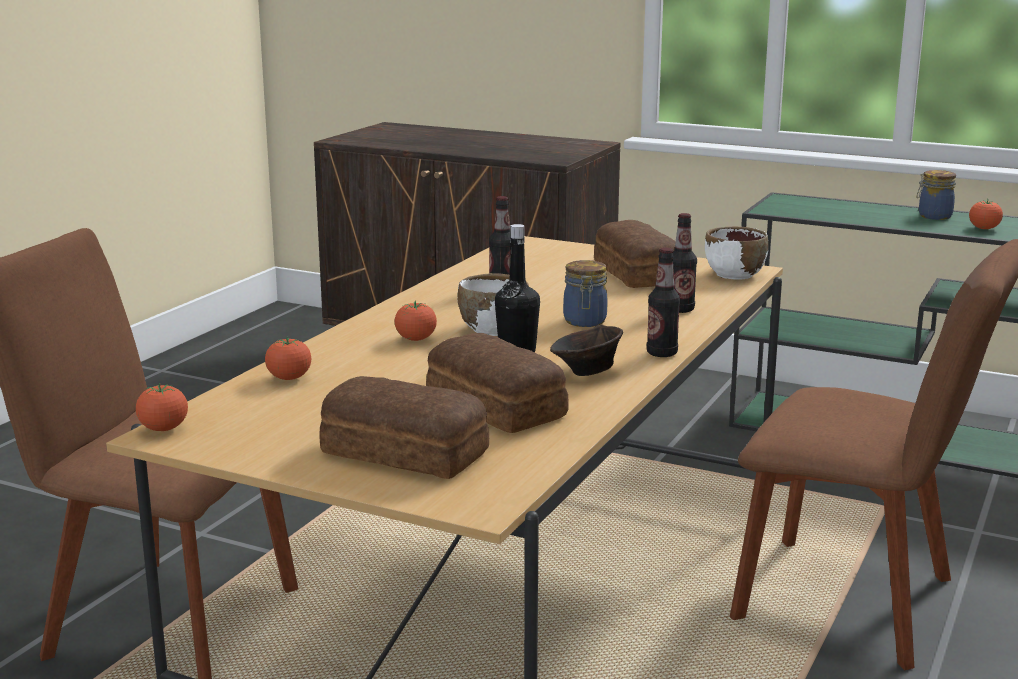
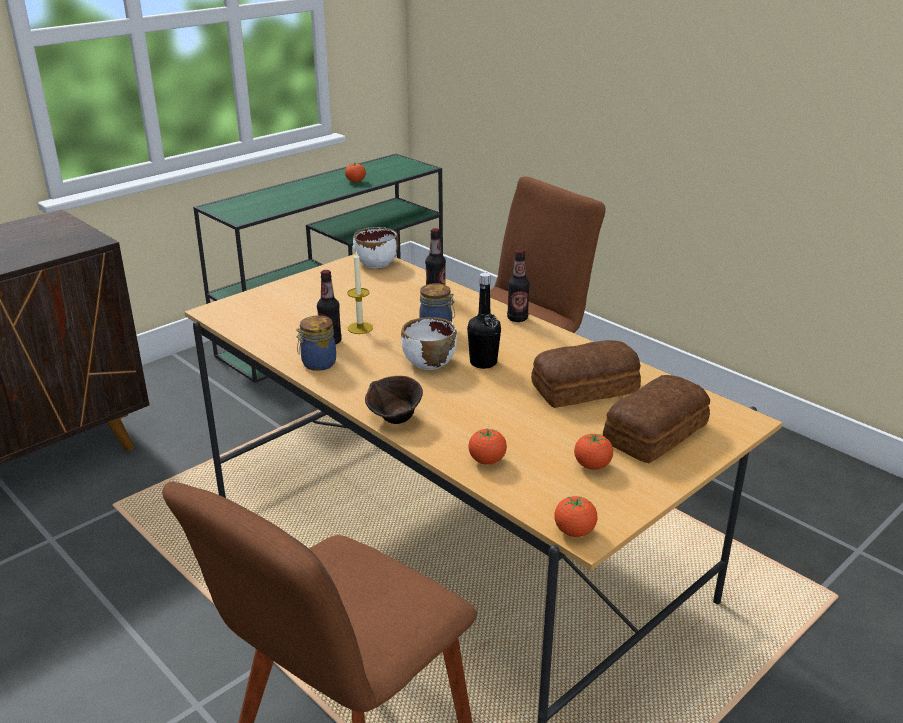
camera: 70 degrees left, 10 degrees up
tomato [395,301,437,341] -> tomato moved to [574,433,613,470]
brown bowl [550,324,623,376] -> brown bowl moved to [365,376,423,424]
bread [594,220,676,288] -> none
jar [916,170,956,220] -> jar moved to [296,316,336,371]
none -> candle [347,252,373,334]

